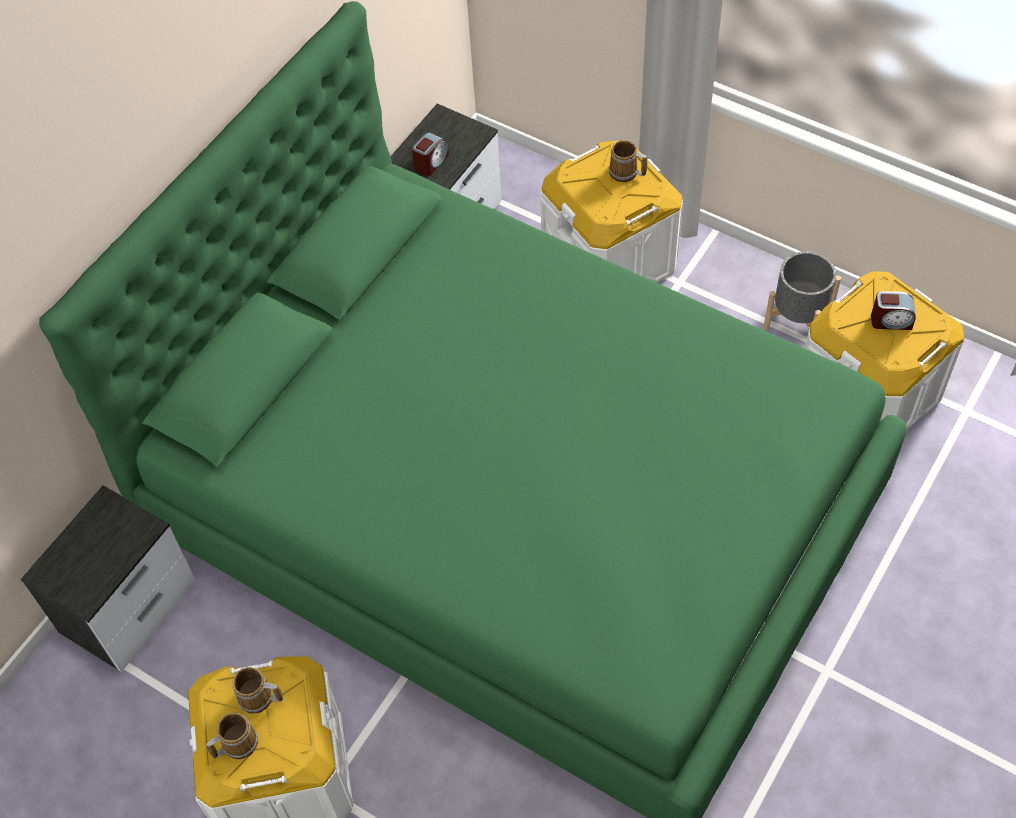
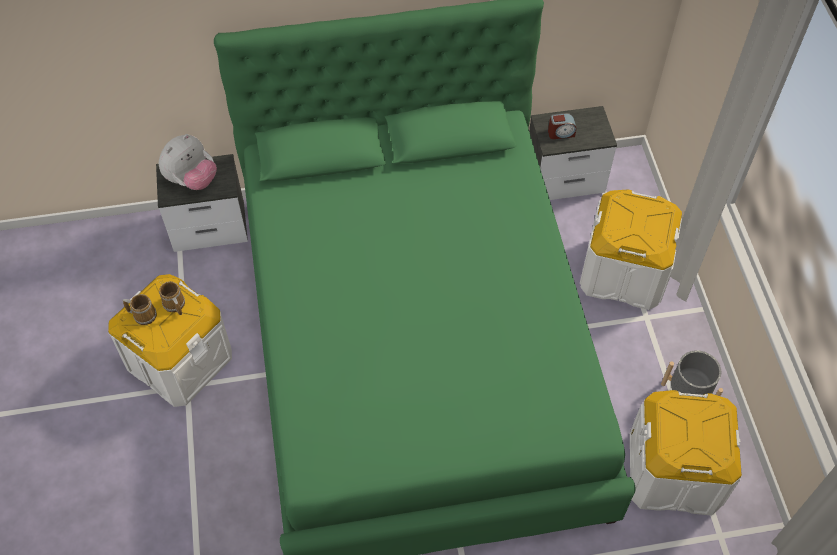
camera: 45 degrees right, 0 degrees up
mug [609,140,647,182] -> none
alarm clock [871,291,916,330] -> none
none -> plush toy [159,134,217,190]

